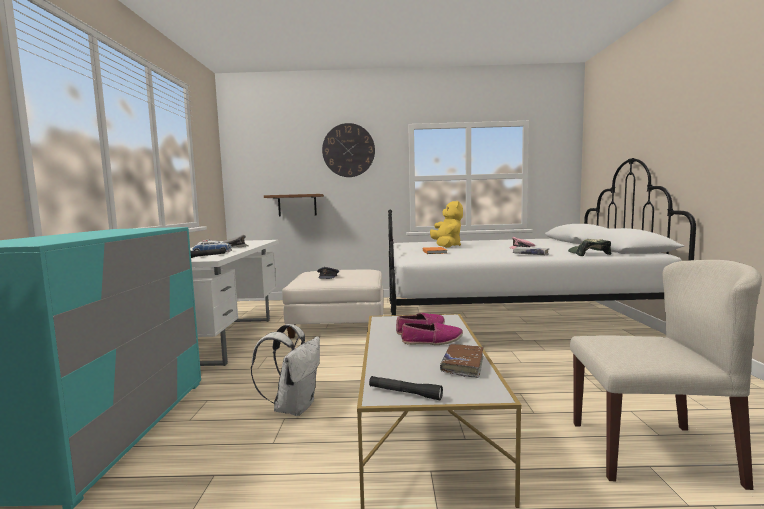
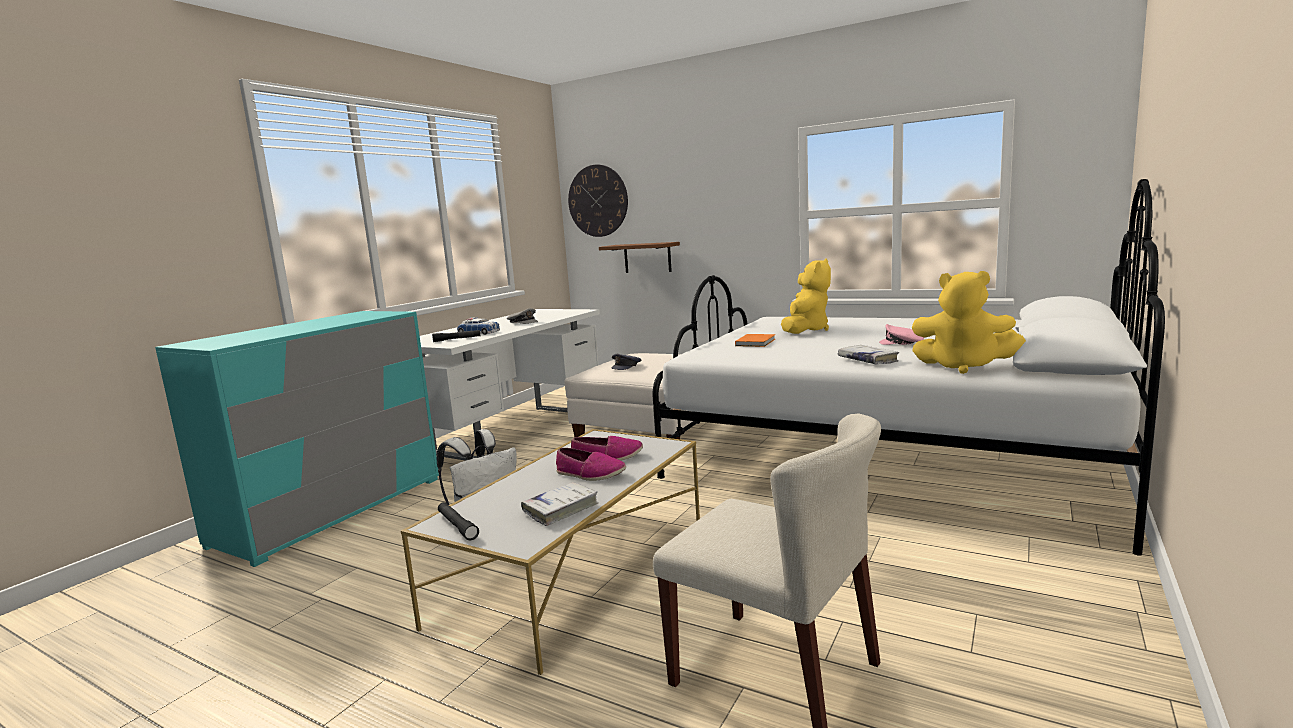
camera: 30 degrees right, 5 degrees up
wall clock [322,123,375,177] -> wall clock moved to [568,165,628,237]
brown book [440,344,484,378] -> white book [521,482,599,526]
cap [568,239,611,256] -> yellow plush toy [912,271,1026,374]

